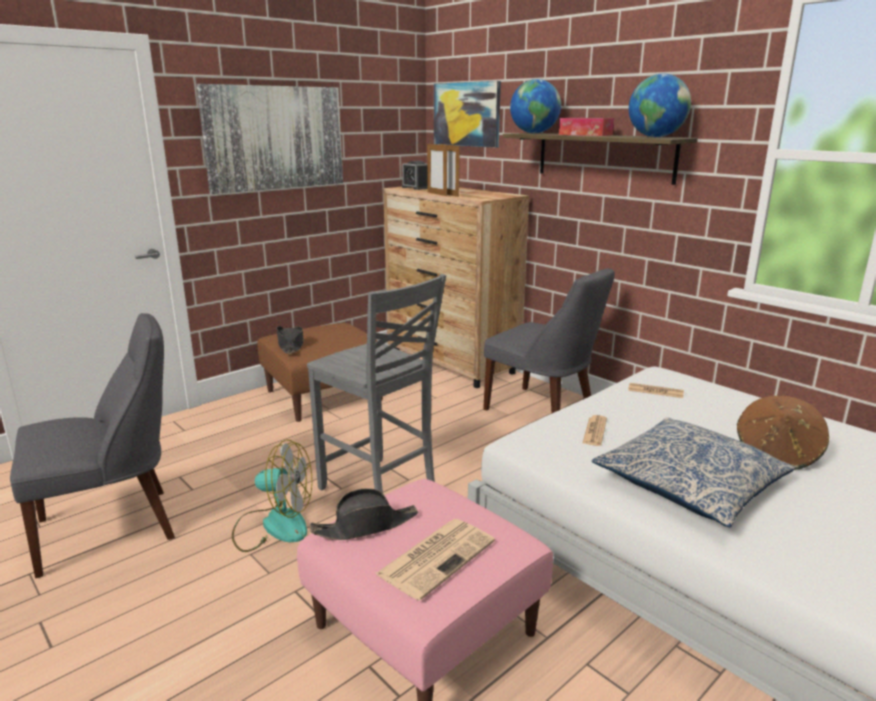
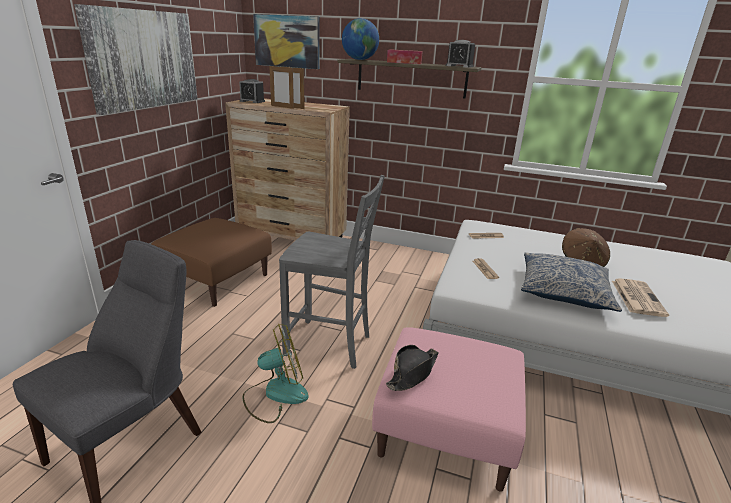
camera: 30 degrees left, 5 degrees up
black hat [276,326,304,354] -> none
newspaper [376,519,495,601] -> newspaper moved to [612,278,669,317]
grey chair [483,268,615,413] -> none
globe [629,74,691,137] -> alarm clock [446,40,475,68]

